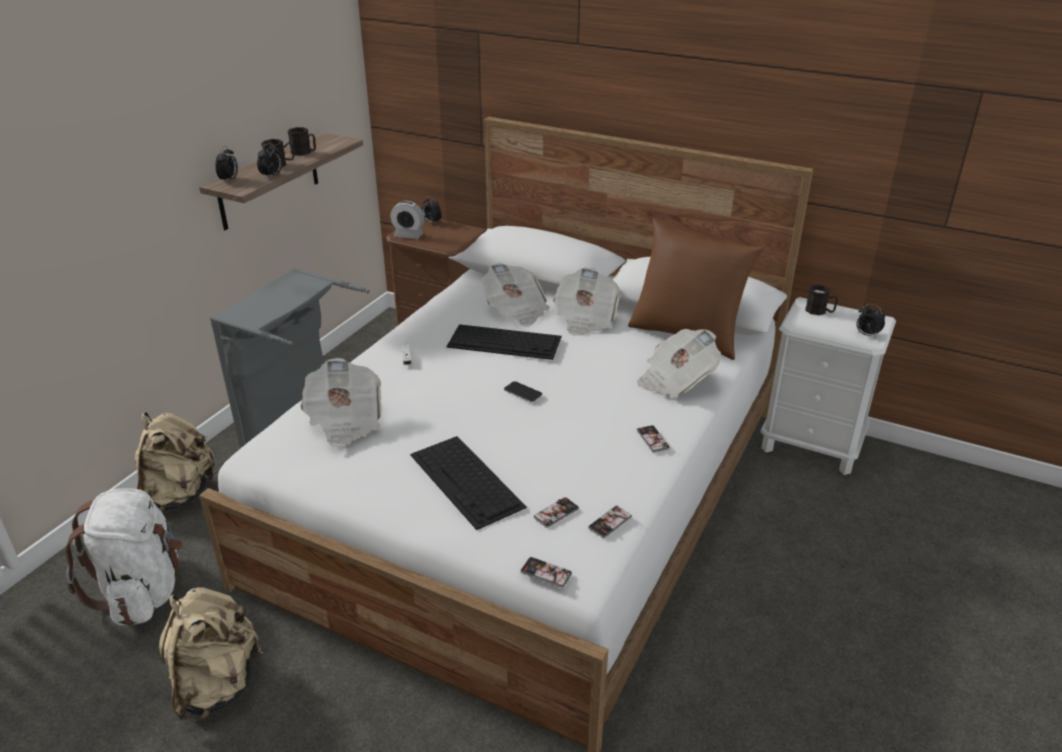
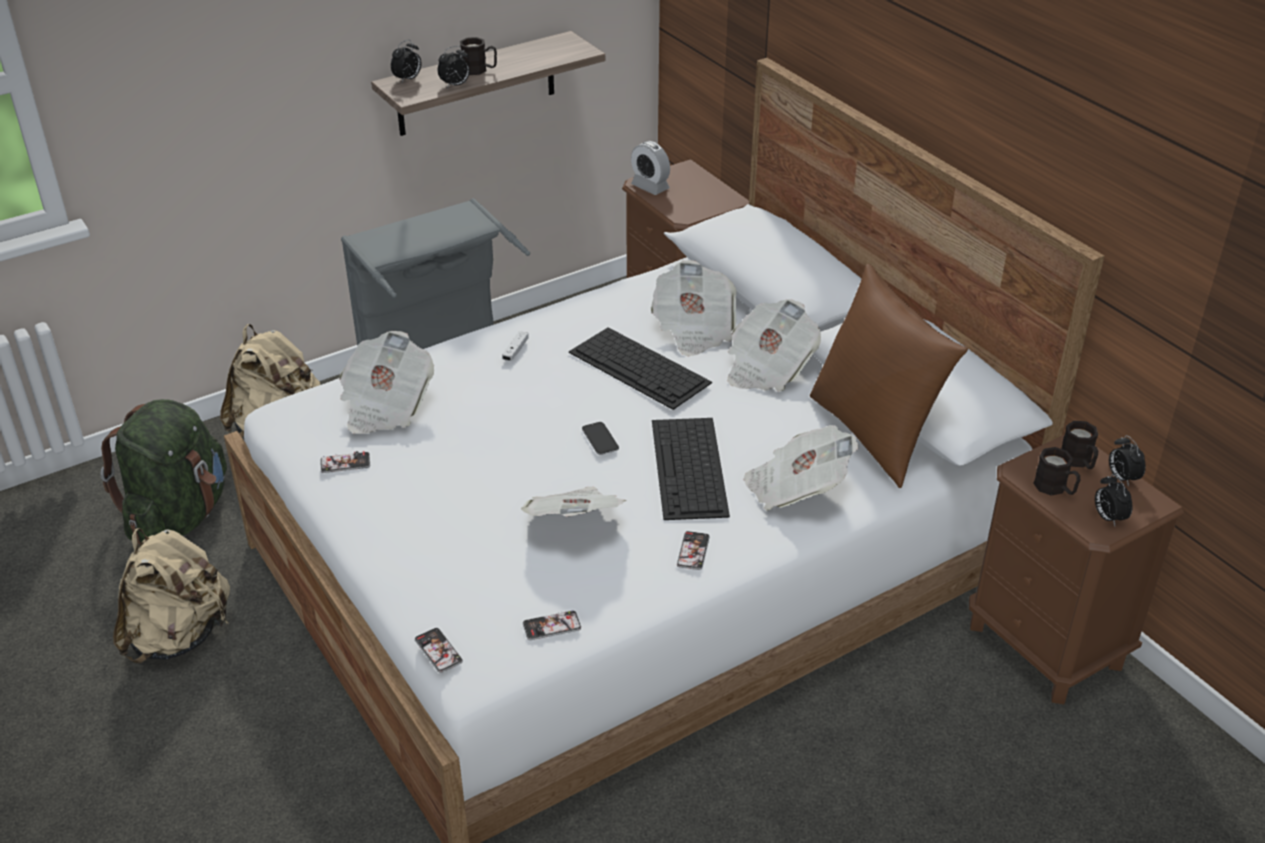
camera: 30 degrees right, 5 degrees up
white backpack [66,488,183,626] -> green backpack [100,399,227,545]
black mug [287,127,316,156] -> black mug moved to [1033,447,1080,495]
keyboard [410,436,527,530] -> keyboard moved to [652,418,730,520]
alarm clock [422,196,442,225] -> alarm clock moved to [1109,435,1146,487]
phone [533,497,579,528] -> phone moved to [320,451,370,473]
white nightstand [761,297,896,475] -> brown nightstand [969,435,1184,704]
none -> newspaper [521,487,626,517]

